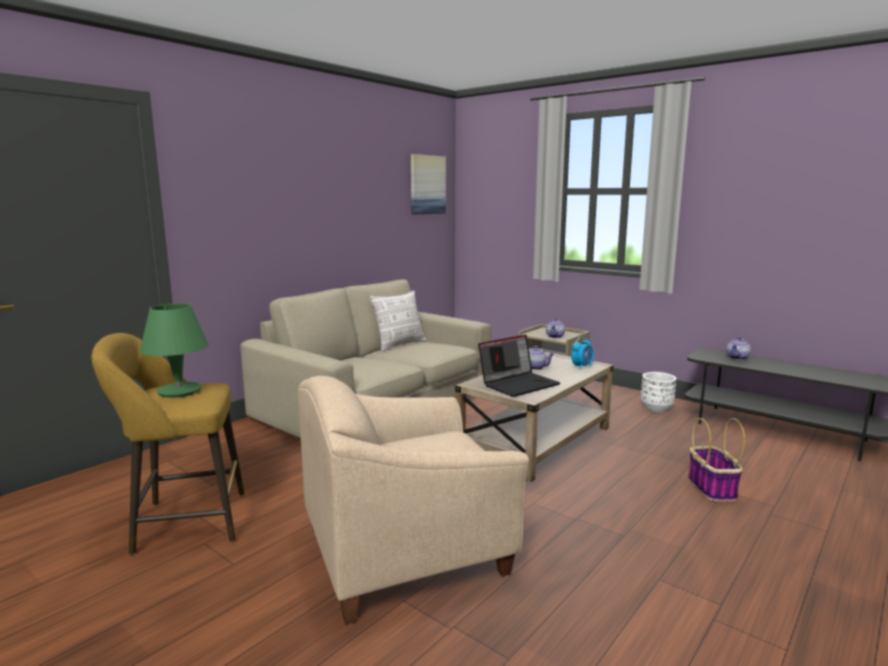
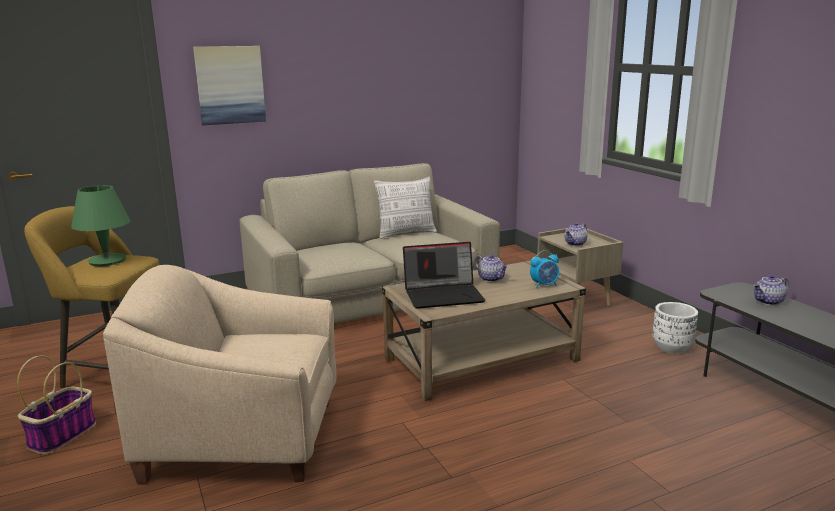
camera: 25 degrees right, 5 degrees up
picture [411,154,446,215] -> picture moved to [193,46,266,125]
basket [688,418,745,502] -> basket moved to [17,356,96,454]

